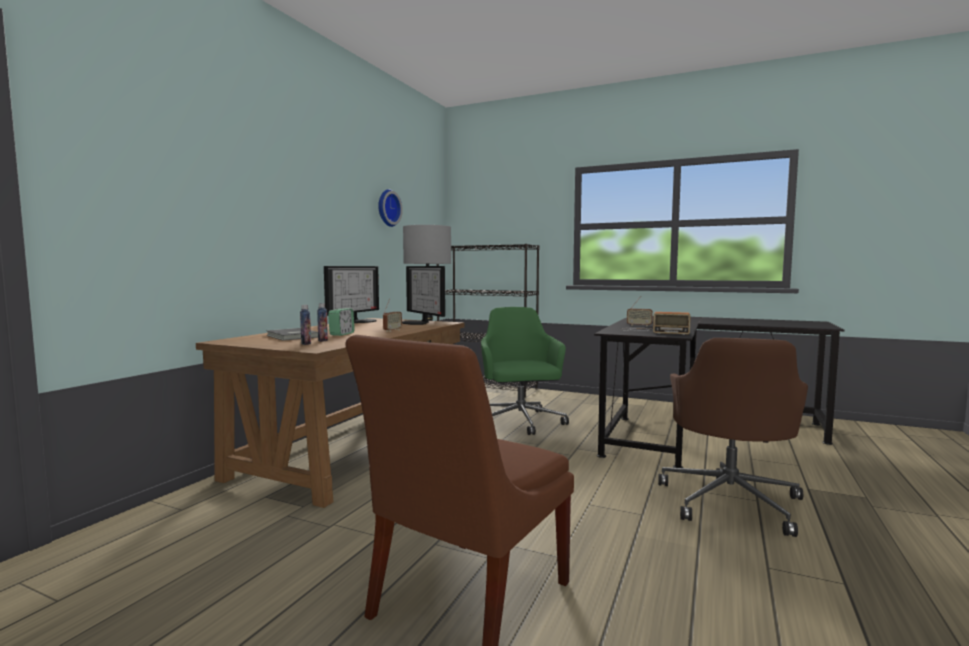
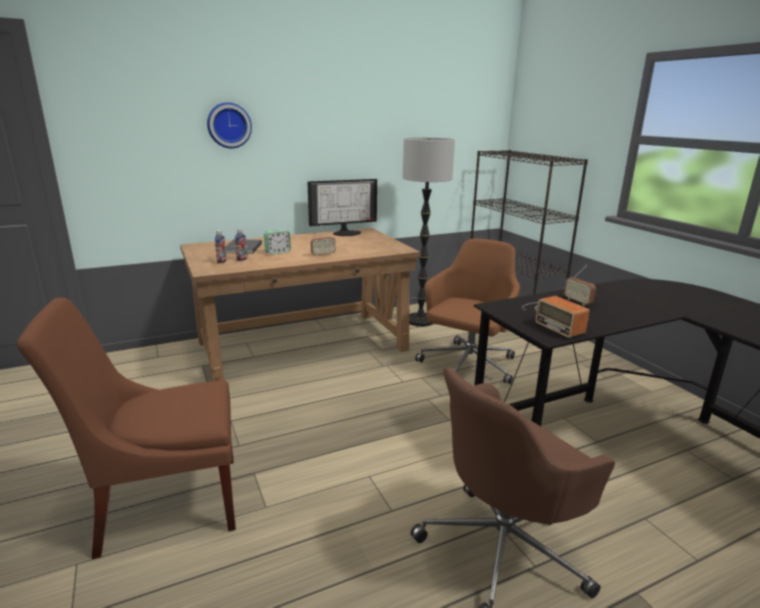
camera: 40 degrees right, 15 degrees up
wall clock [378,189,403,227] -> wall clock moved to [207,102,252,148]
monitor [402,266,445,325] -> none
green office chair [481,307,569,435] -> brown office chair [415,239,520,384]

